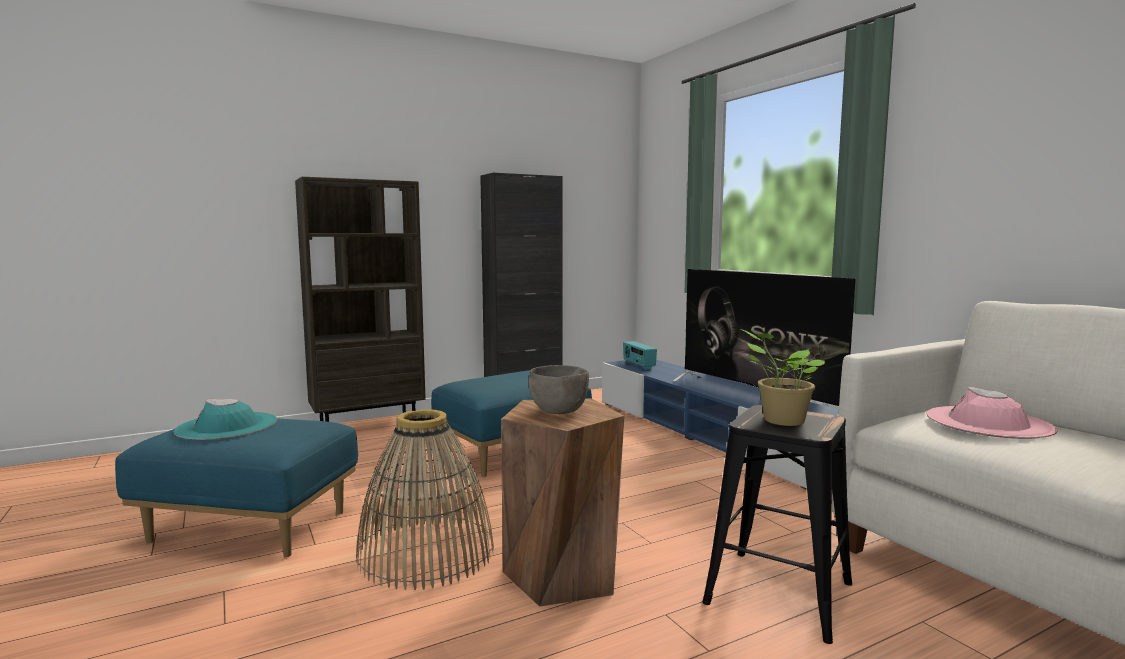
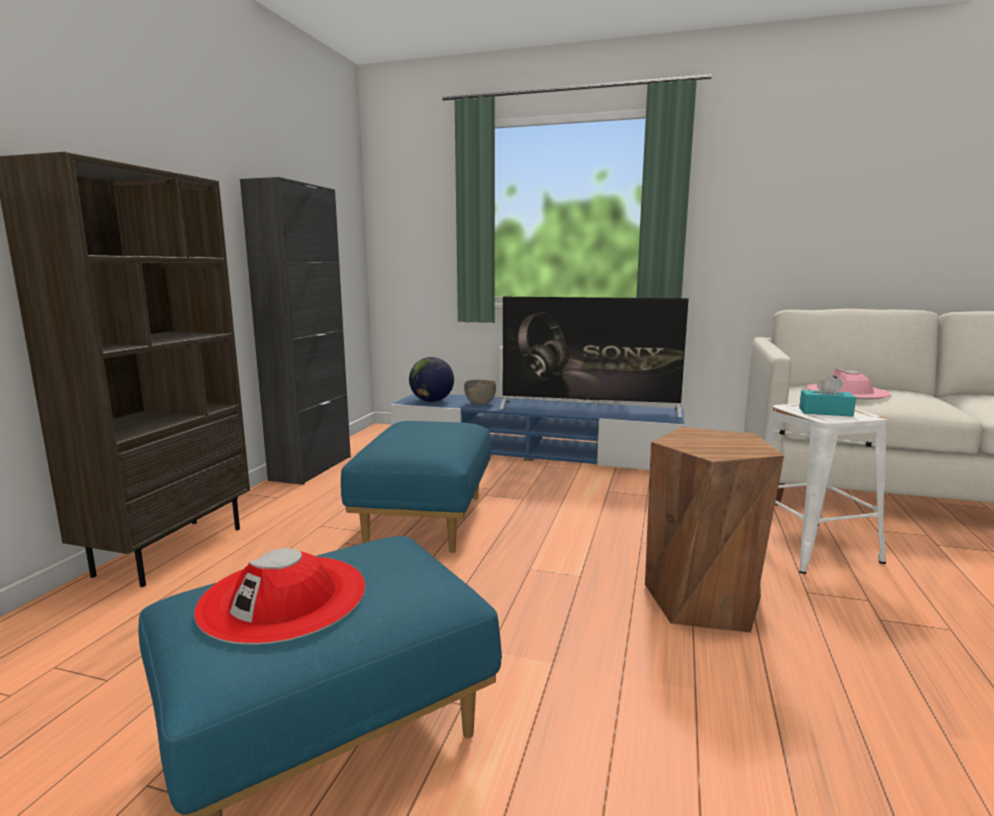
camera: 45 degrees left, 5 degrees up
turquoise hat [174,399,277,440] -> red hat [194,548,365,644]
basket [356,409,494,590] -> none
grey bowl [529,365,589,414] -> grey bowl moved to [464,380,496,405]
radio [623,341,657,370] -> globe [409,357,454,402]
black stool [702,405,852,644] -> white stool [765,404,887,574]
potted plant [740,329,825,426] -> turquoise tissue box [799,375,856,417]

